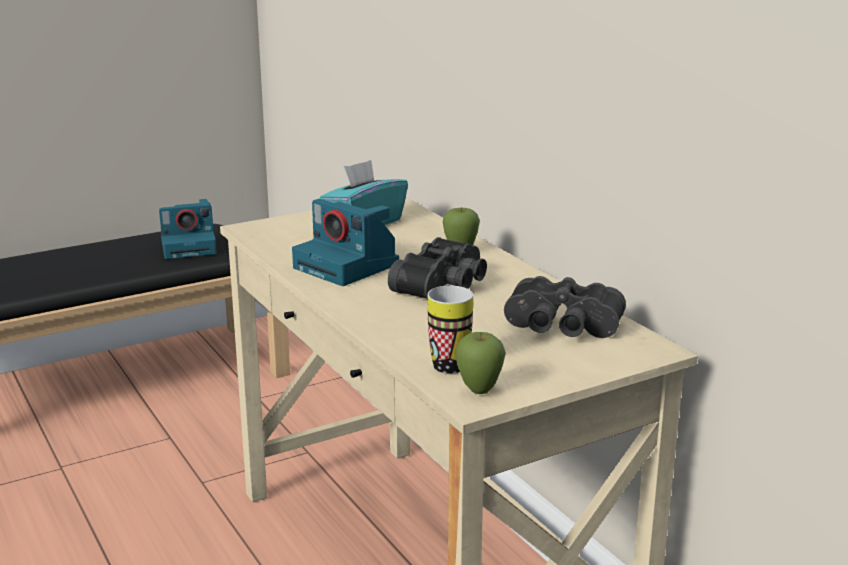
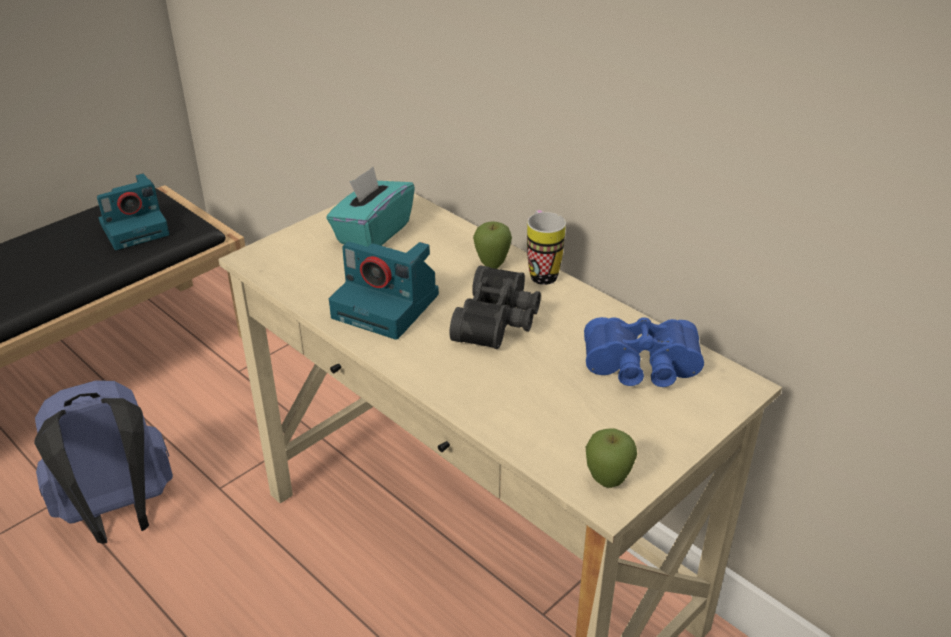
camera: 15 degrees left, 15 degrees up
mug [428,285,473,374] -> mug moved to [527,210,566,285]
black binoculars [504,276,626,338] -> blue binoculars [584,317,704,387]
none -> blue backpack [34,380,173,544]

